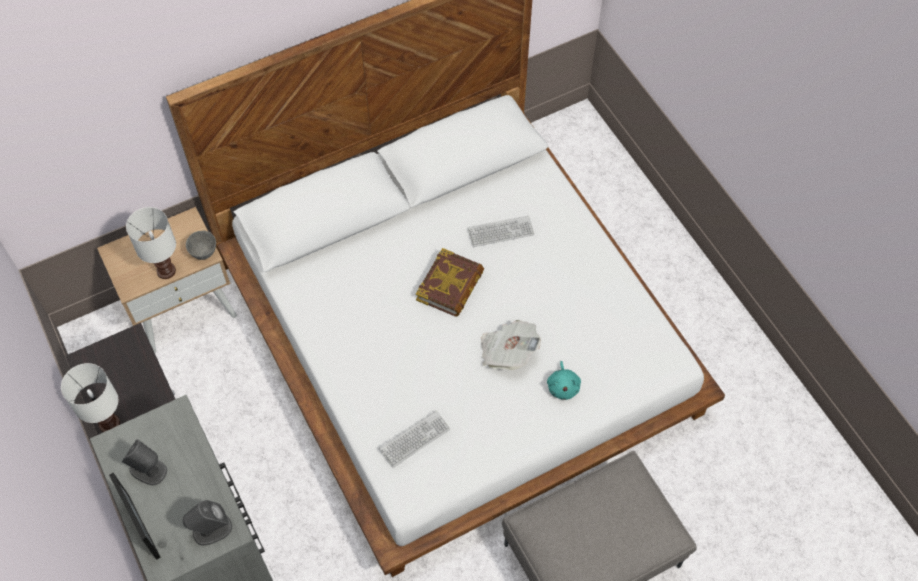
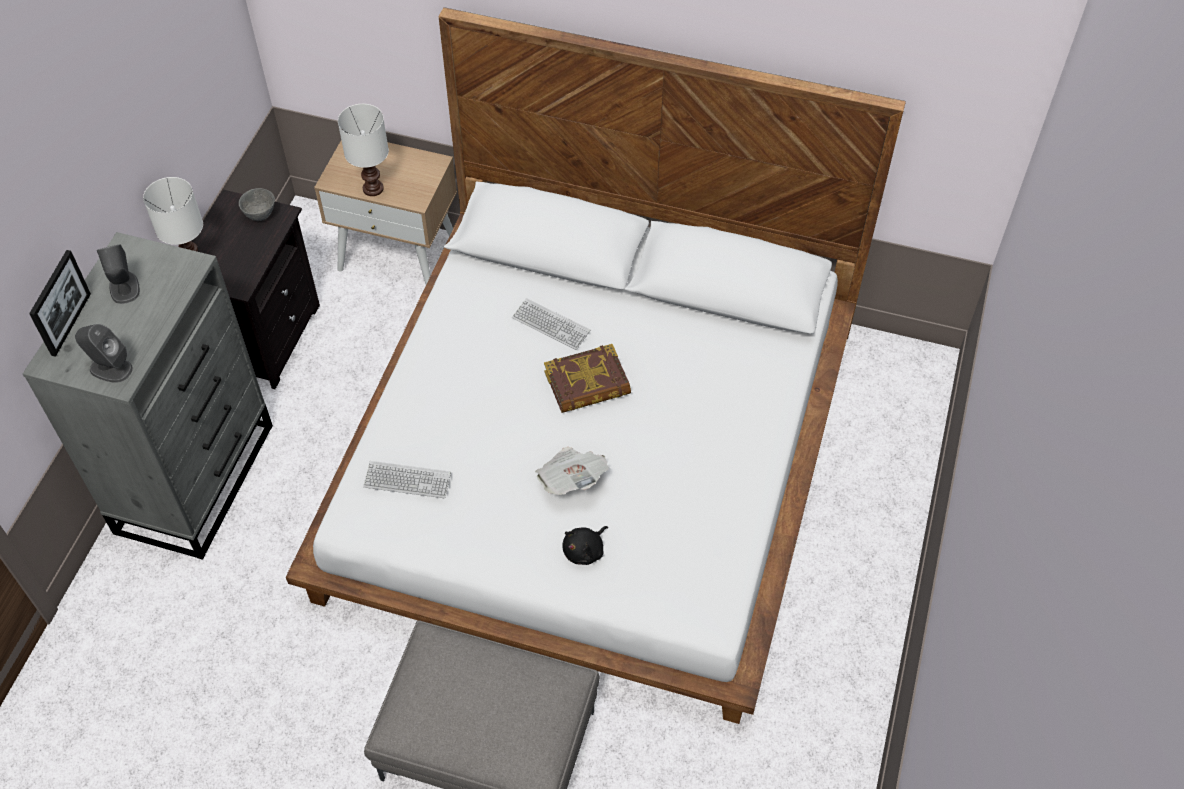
camera: 45 degrees right, 5 degrees down
grey bowl [186,231,216,260] -> grey bowl moved to [239,188,275,221]
keyboard [468,215,534,247] -> keyboard moved to [512,298,590,350]
turquoise plush toy [547,361,581,400] -> black plush toy [562,526,608,565]

